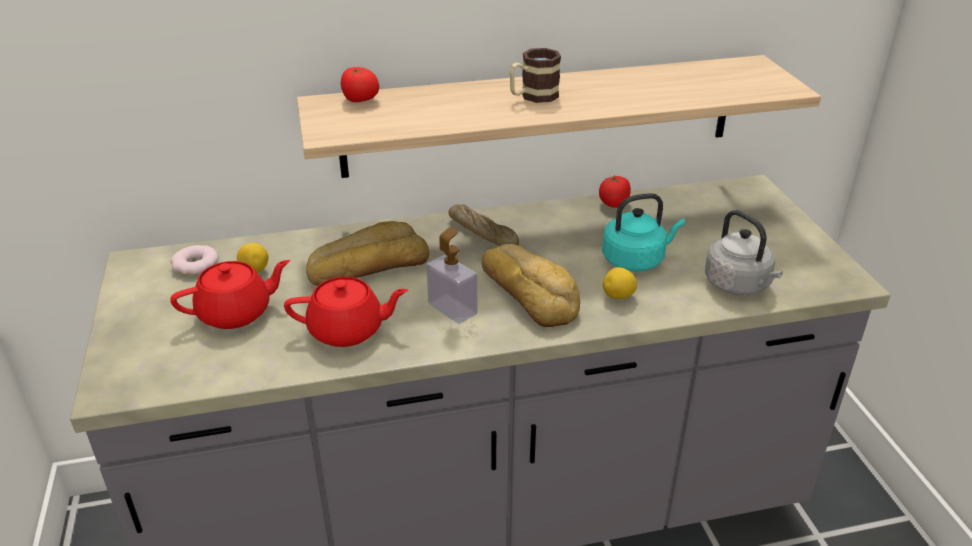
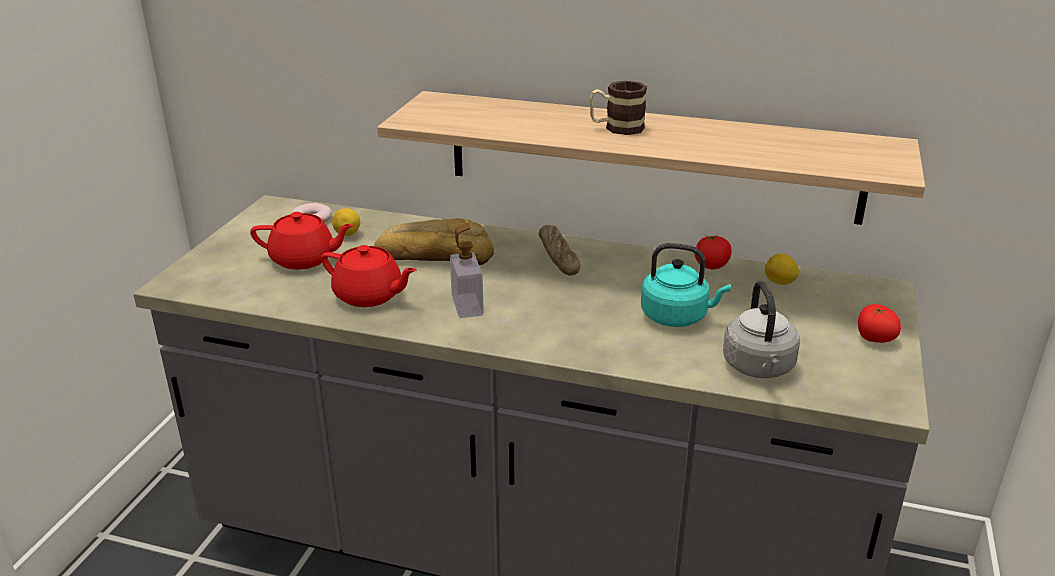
camera: 30 degrees right, 5 degrees down
tomato [341,67,379,102] -> tomato moved to [858,304,901,343]
bread [481,244,580,327] -> none
lemon [603,267,637,299] -> lemon moved to [765,254,799,285]

